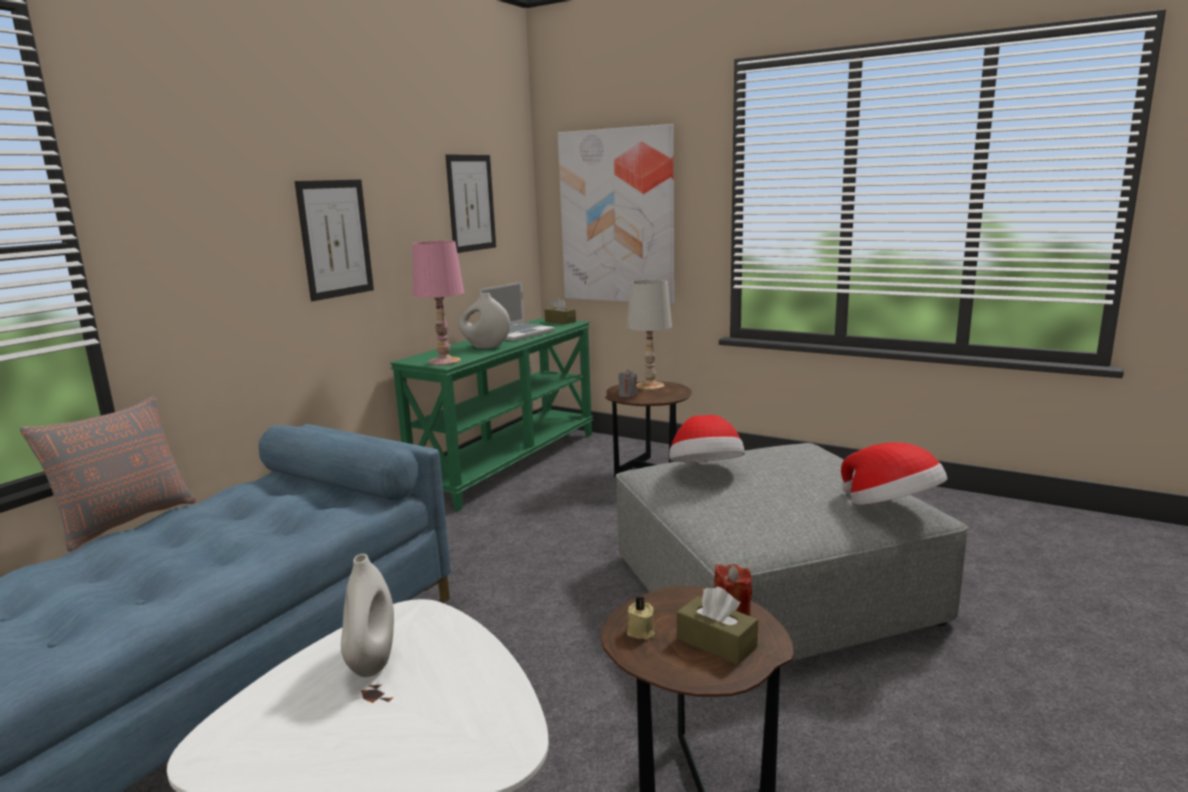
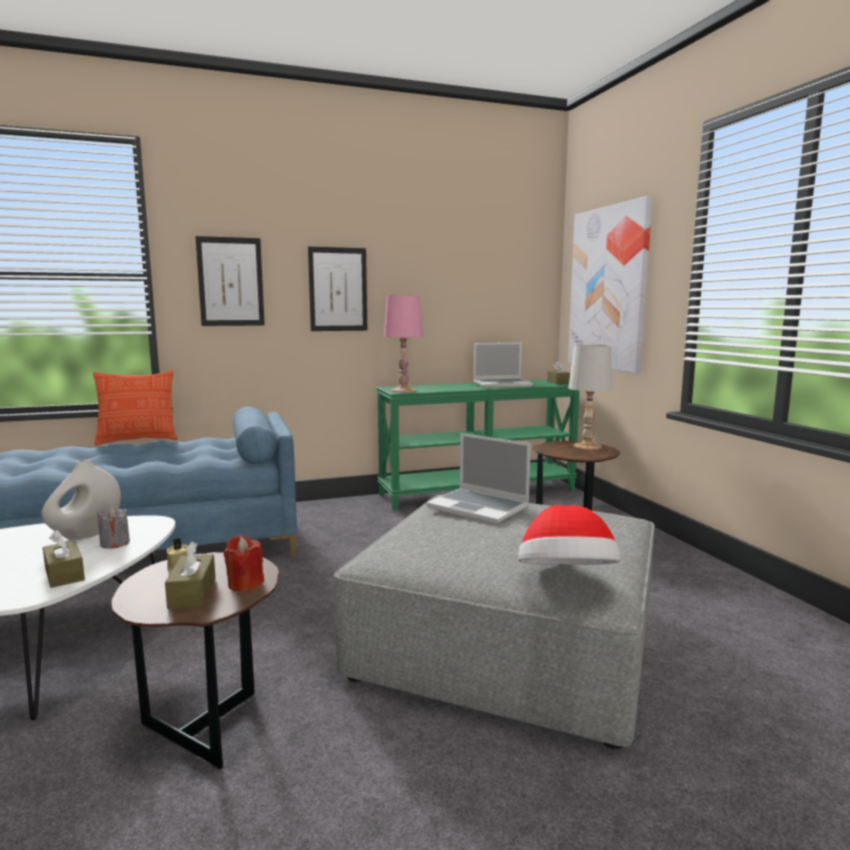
camera: 40 degrees right, 5 degrees down
grey pillow [20,396,196,551] -> orange pillow [93,370,178,446]
picture [445,154,496,253] -> picture moved to [196,236,265,326]
white vase [458,293,510,349] -> none
grey candle [618,369,637,397] -> grey candle moved to [97,506,130,548]
hat [669,415,745,462] -> laptop [426,433,531,524]
none -> brown tissue box [43,530,85,588]

